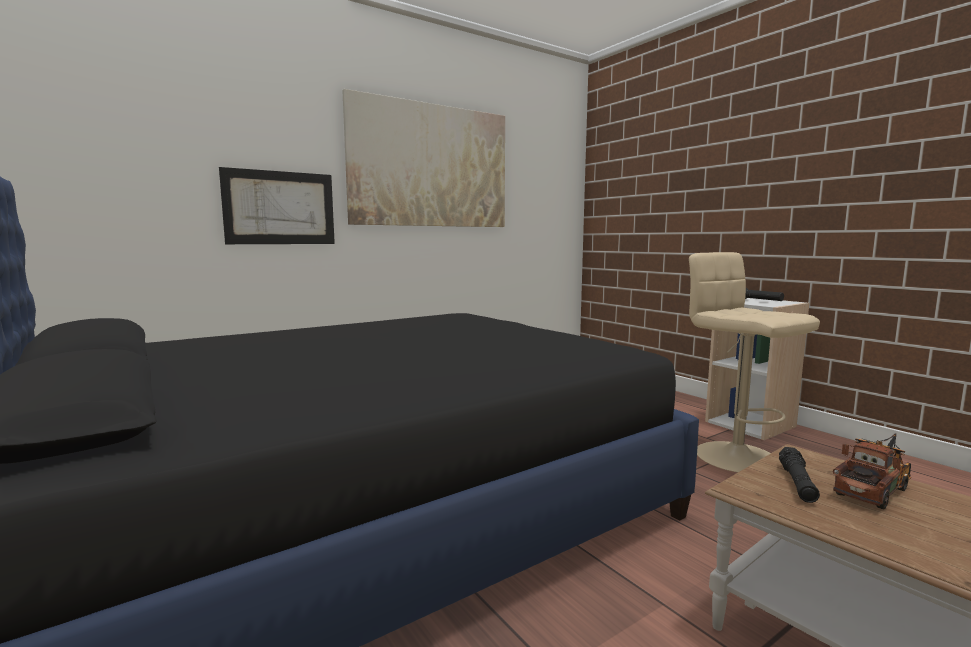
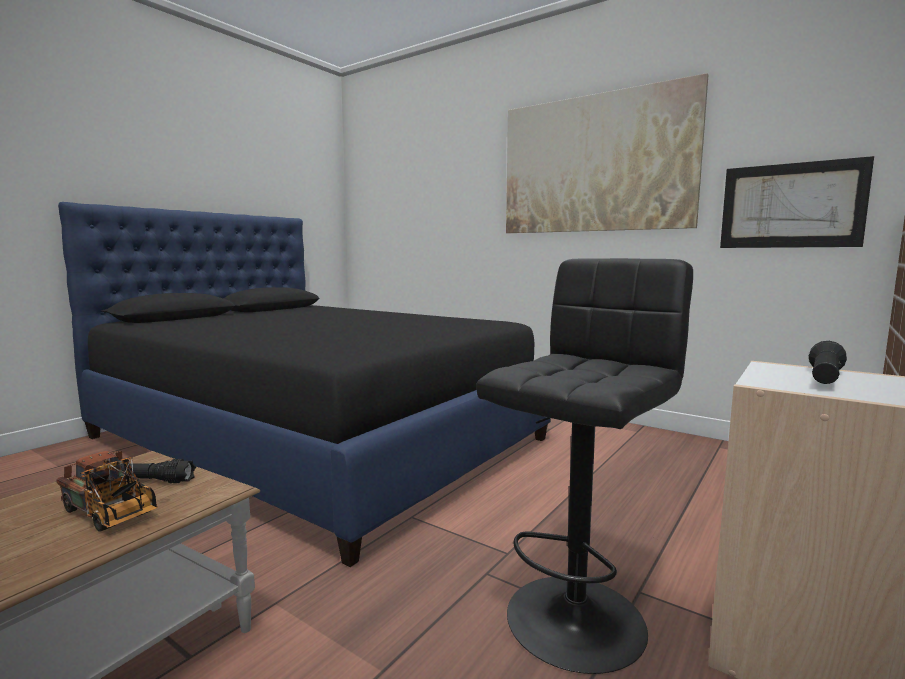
camera: 70 degrees right, 0 degrees up
picture [219,167,335,244] -> picture moved to [720,156,874,248]
beige stool [689,252,820,472] -> black stool [476,258,693,674]

